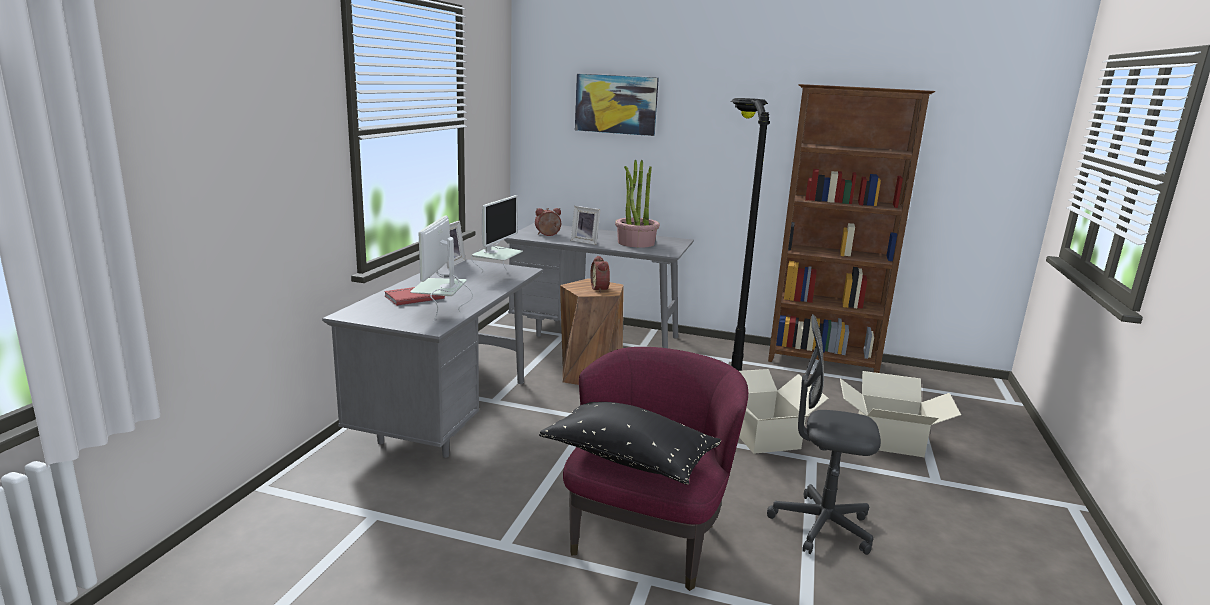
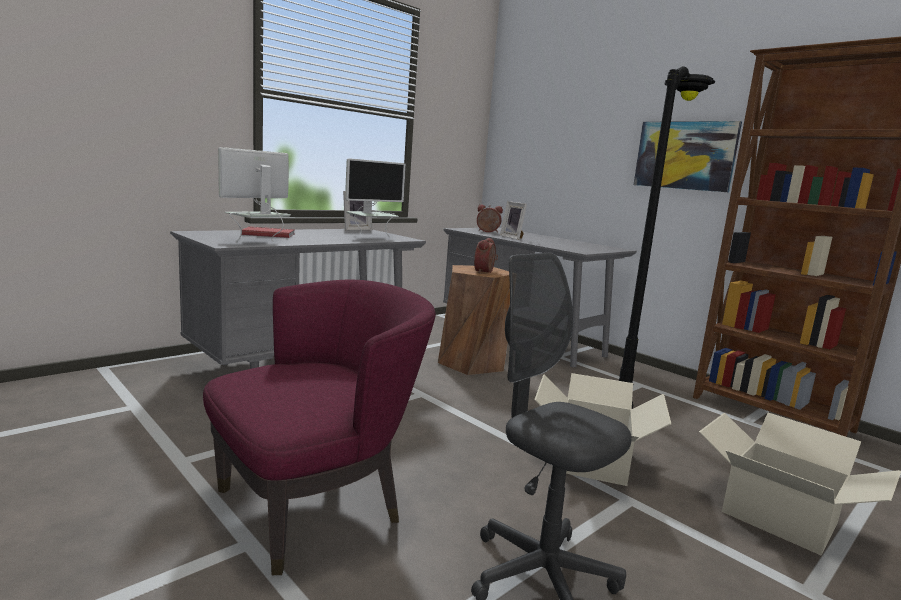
camera: 30 degrees right, 5 degrees down
black pillow [539,402,721,484] -> none
picture [575,74,659,136] -> picture moved to [634,121,742,192]
potted plant [615,159,660,248] -> none

